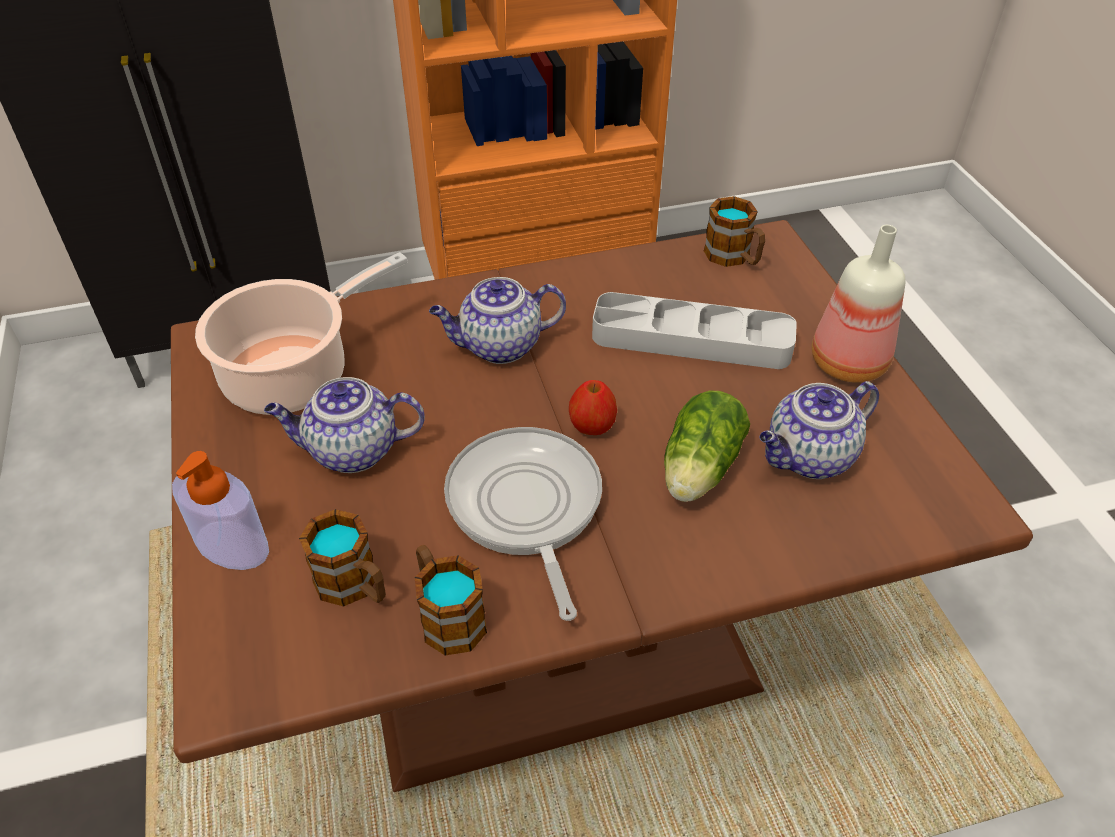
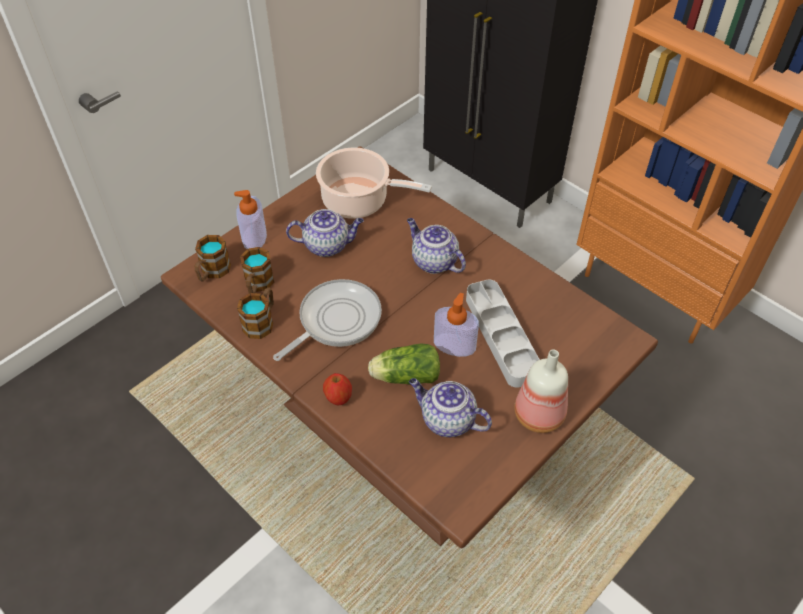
camera: 60 degrees right, 5 degrees up
teapot [264,377,425,473] -> teapot turned 120 degrees clockwise [286,209,364,257]
apple [569,380,617,435] -> apple moved to [323,373,352,405]
mug [704,196,765,267] -> mug moved to [195,235,231,282]
none -> soap dispenser [434,293,479,357]

